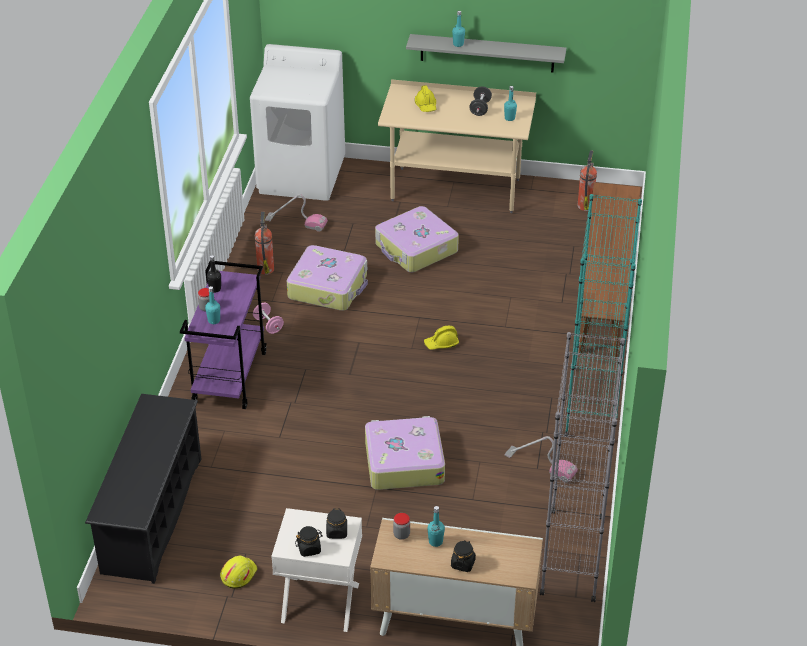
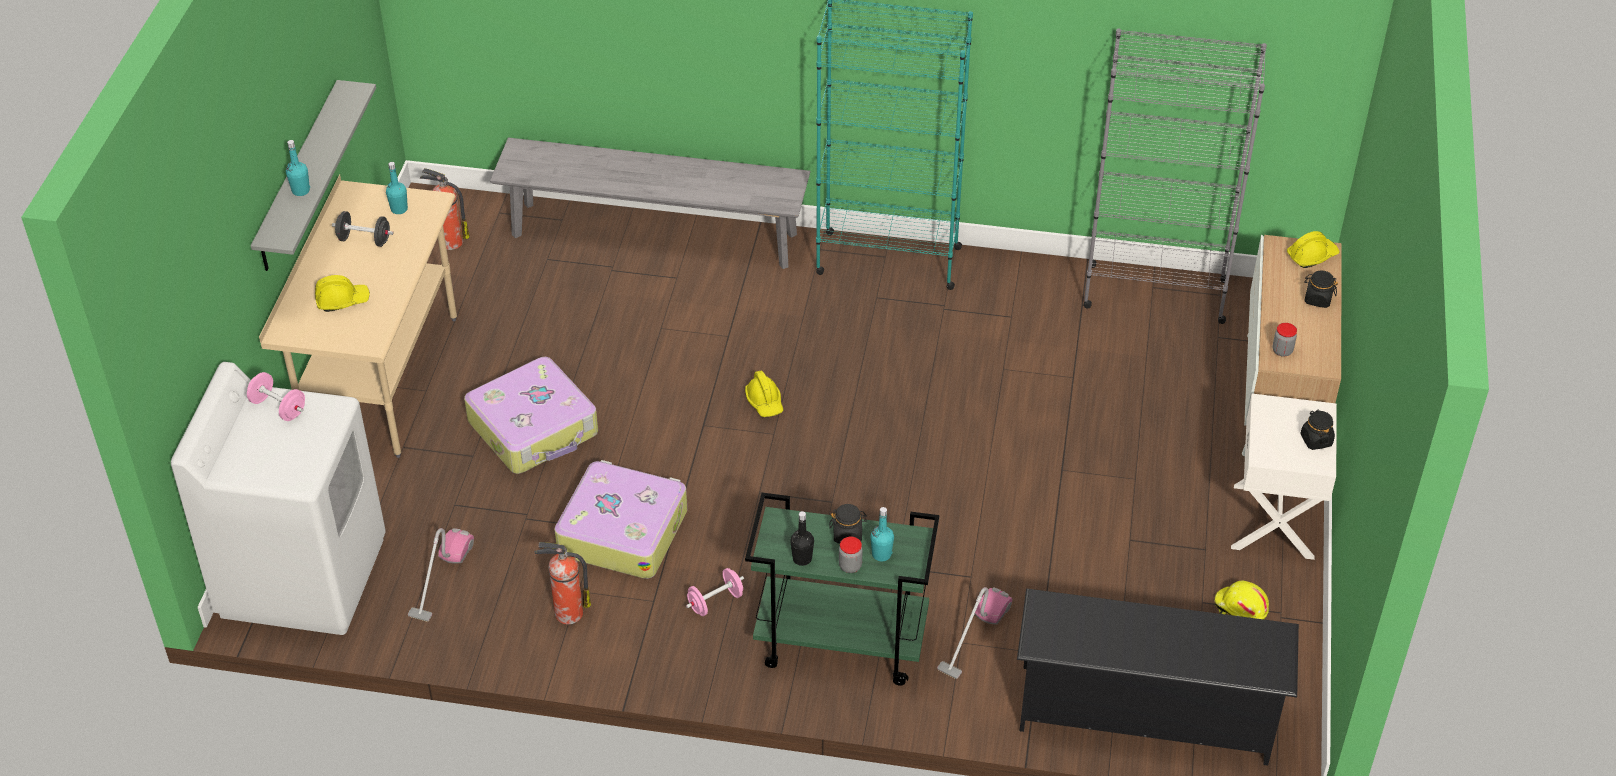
camera: 90 degrees left, 5 degrees up
purple cart [180,261,267,409] -> green cart [745,493,939,686]
black jar [326,508,347,539] -> black jar moved to [829,504,867,543]
suitcase [365,416,445,490] -> none
turquoise bottle [427,506,445,547] -> none
vacuum cleaner [505,436,578,483] -> vacuum cleaner moved to [937,587,1012,679]
brown bench [576,182,641,357] -> grey bench [490,138,810,269]
none -> pink dumbbell [247,372,305,421]
none -> yellow hard hat [1287,231,1340,268]

